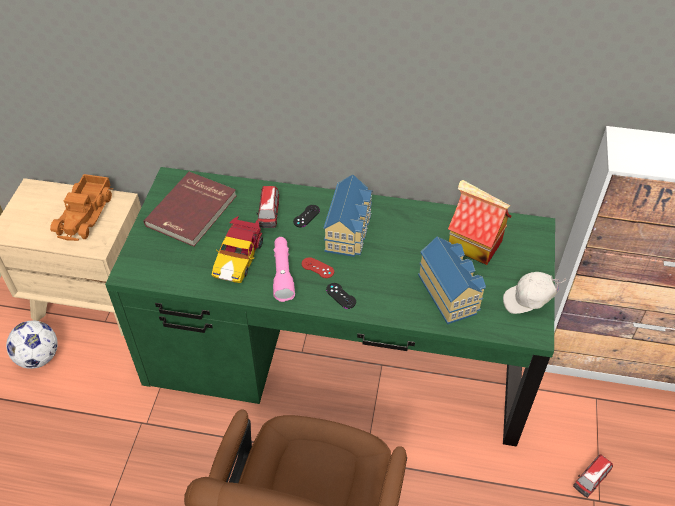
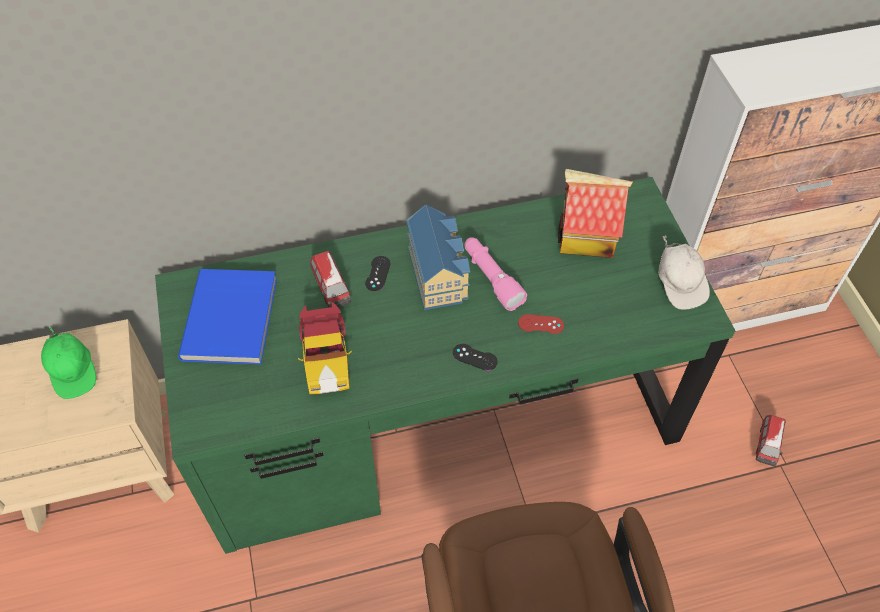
camera: 25 degrees left, 5 degrees up
football [6,320,58,369] -> none
toy truck [50,174,113,241] -> green cap [41,326,96,399]
red book [144,172,237,247] -> blue book [178,269,277,364]
pink flashlight [273,237,295,302] -> pink flashlight moved to [465,237,527,311]
red game controller [302,257,334,278] -> red game controller moved to [518,314,564,334]
toy house [418,237,486,324] -> none
white cap [503,272,566,314] -> white cap turned 75 degrees counterclockwise [659,235,710,310]

